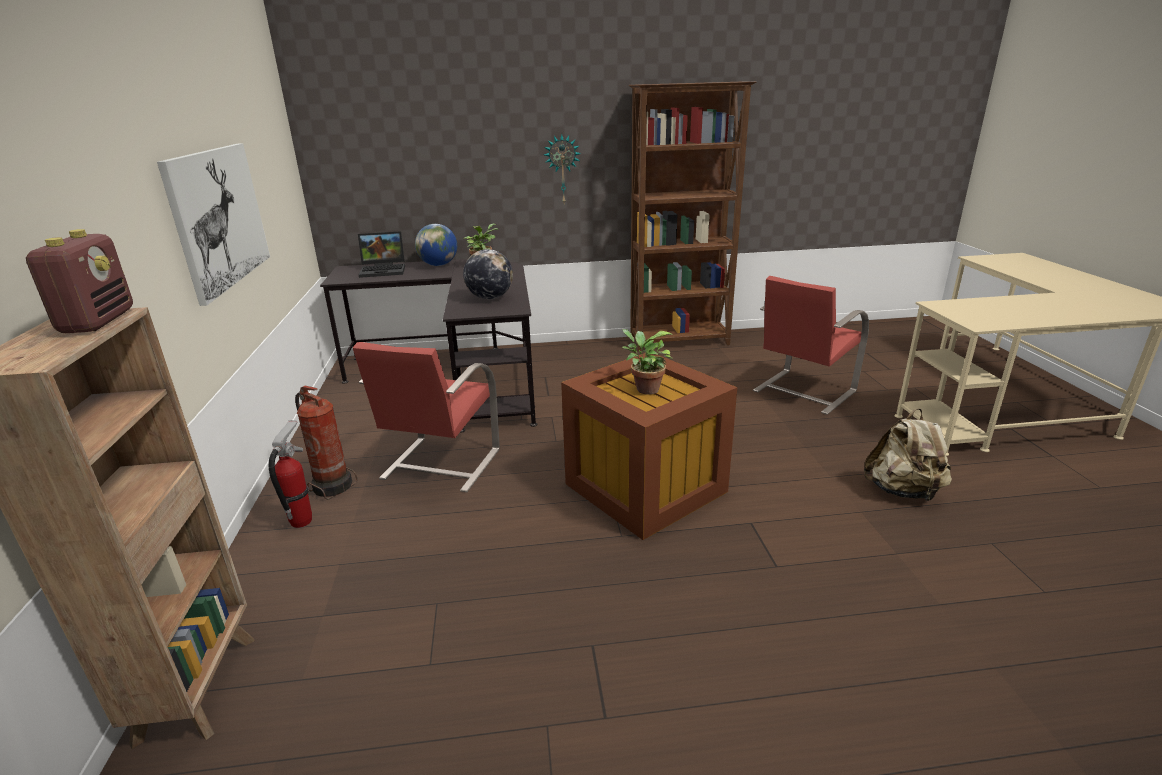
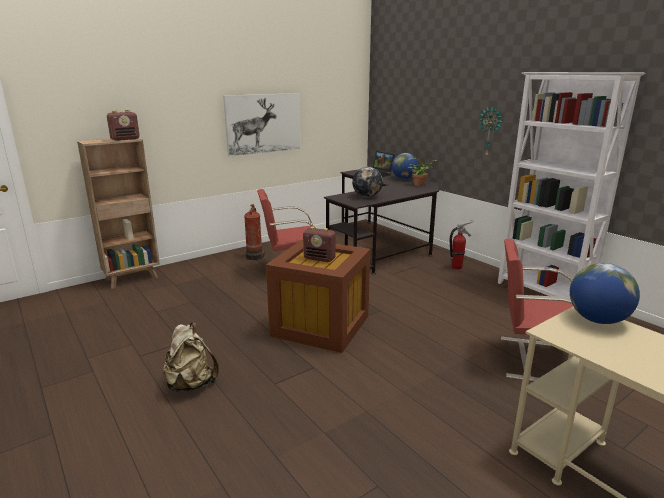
camera: 60 degrees right, 5 degrees down
fire extinguisher [269,420,312,528] -> fire extinguisher moved to [449,220,473,270]
potted plant [622,329,673,395] -> radio [303,226,336,262]
brown bookcase [629,81,756,352] -> white bookcase [498,72,645,299]
beige backpack [864,408,952,501] -> beige backpack moved to [162,323,219,392]
none -> globe [570,263,640,324]

